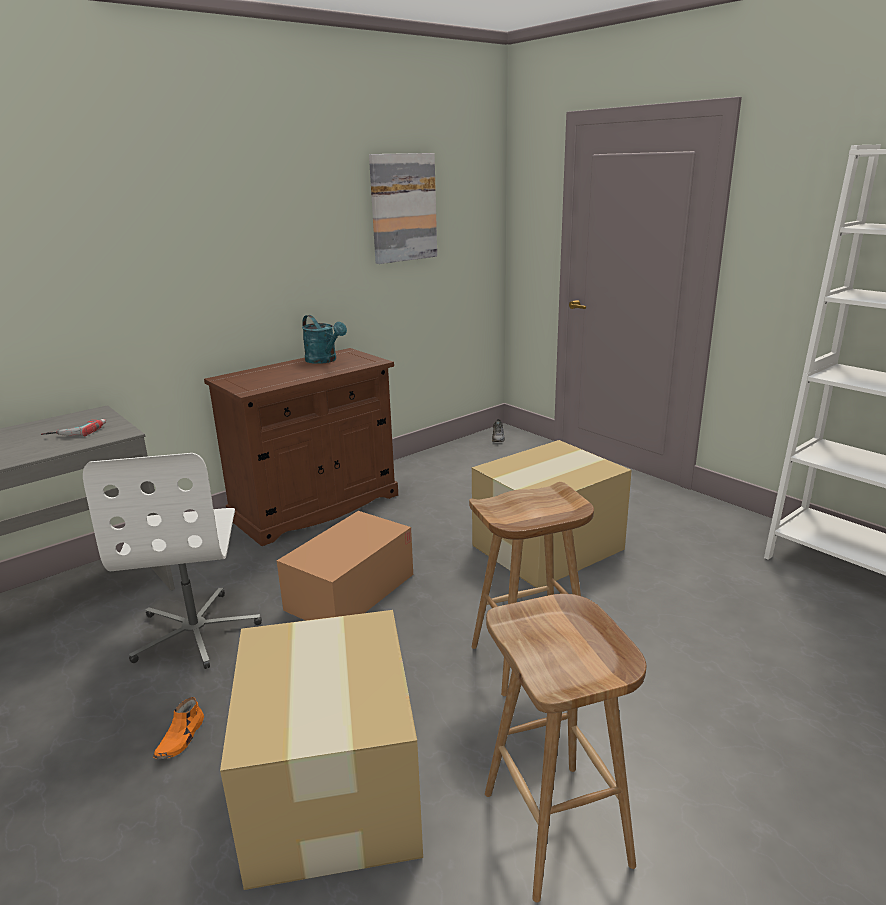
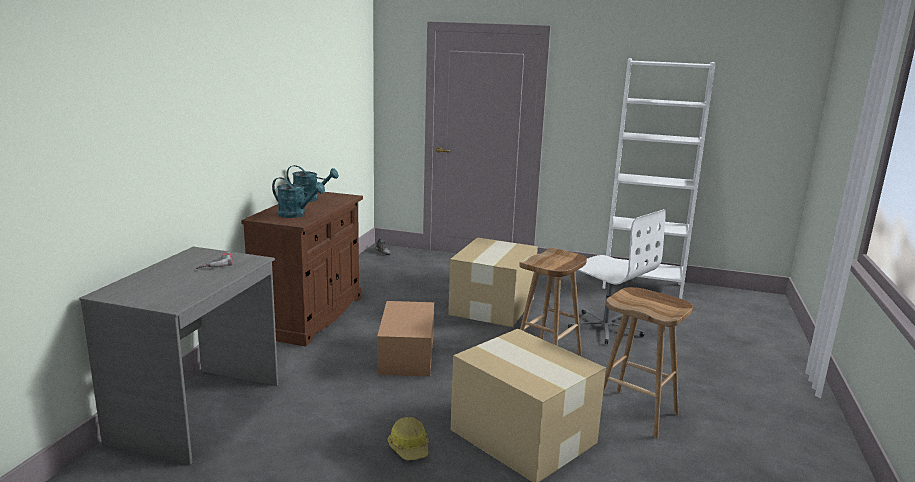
camera: 35 degrees left, 5 degrees down
white office chair [83,453,262,669] -> white office chair moved to [568,209,666,344]
orange shoe [153,697,204,760] -> hard hat [388,417,429,460]
picture [369,153,437,264] -> none
none -> turquoise watering can [272,177,325,218]

